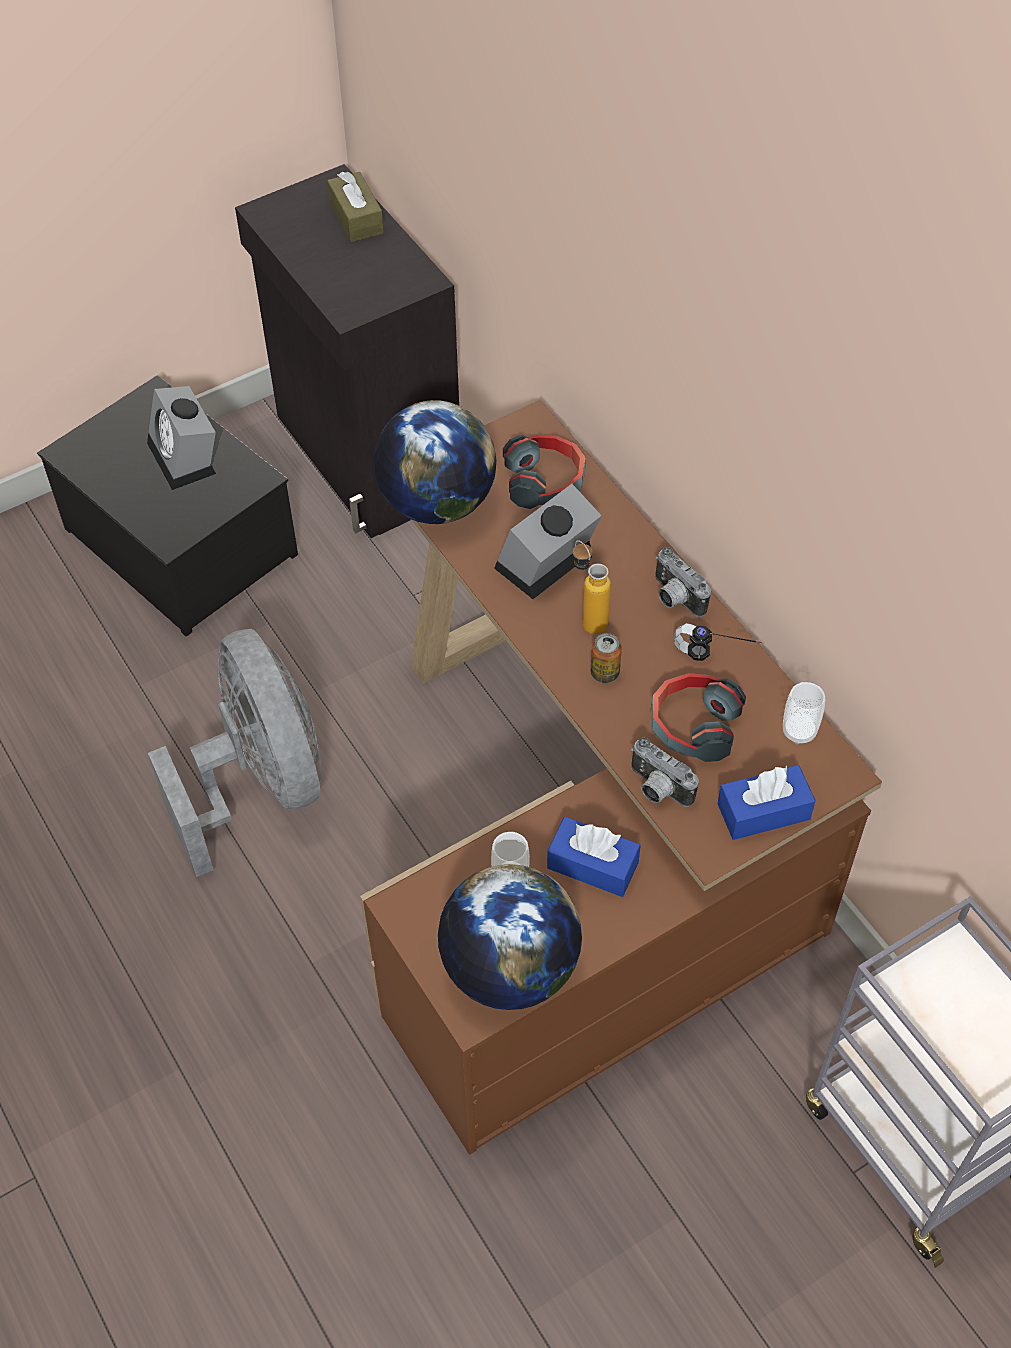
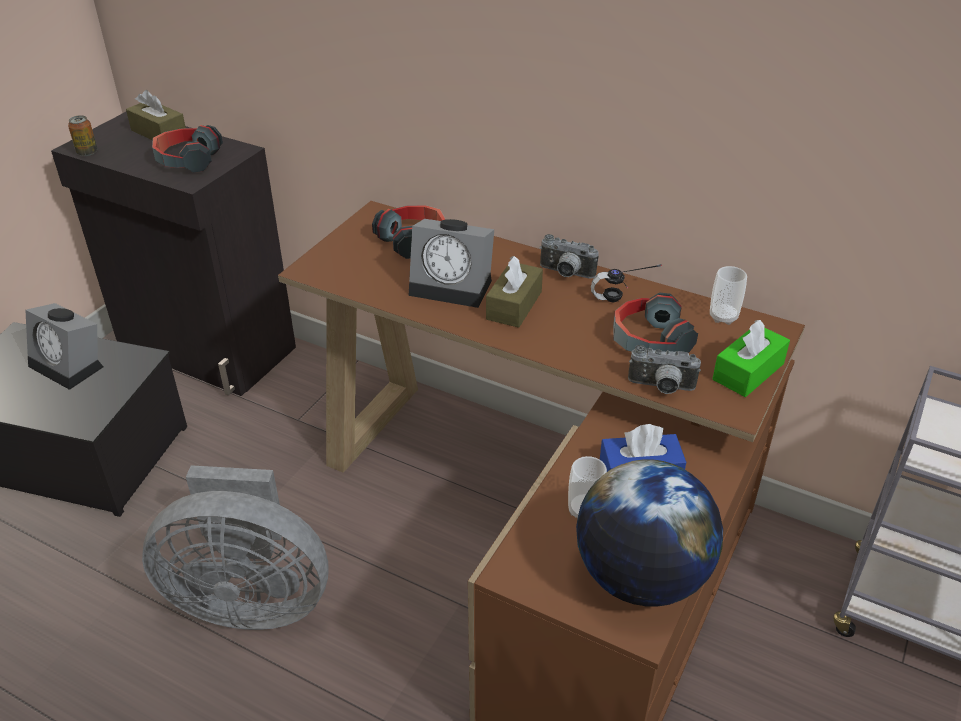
camera: 30 degrees left, 15 degrees down
grey fan [148,629,321,877] -> grey fan turned 150 degrees clockwise [142,465,329,630]
globe [373,400,496,524] -> none
alarm clock [494,484,602,599] -> alarm clock turned 90 degrees counterclockwise [409,219,494,308]
bottle [573,540,611,634] -> brown tissue box [486,256,543,328]
can [591,633,622,683] -> can moved to [68,115,97,156]
blue tissue box [718,765,816,840] -> green tissue box [712,320,790,397]
none -> headphones [152,125,223,172]

